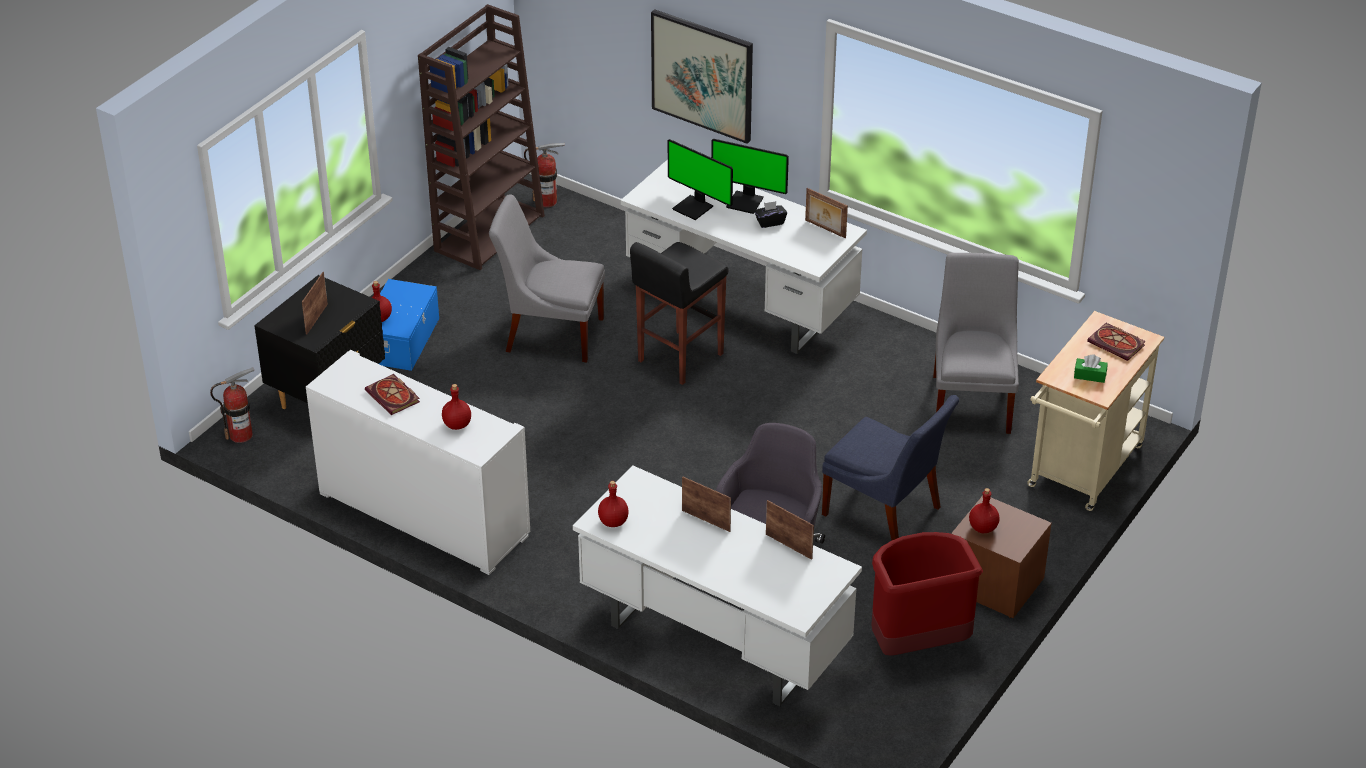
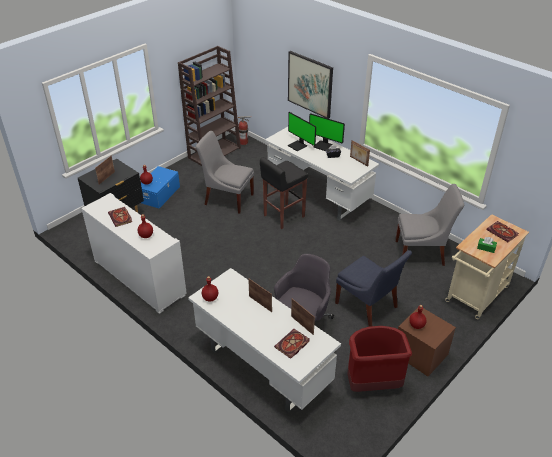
camera: 10 degrees right, 0 degrees up
fire extinguisher [210,367,254,443] -> none
grey chair [933,253,1019,434] -> grey chair turned 75 degrees clockwise [395,184,464,266]
none -> book [274,329,309,359]

